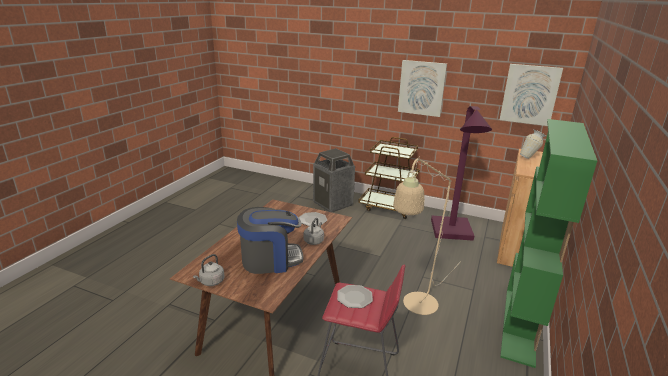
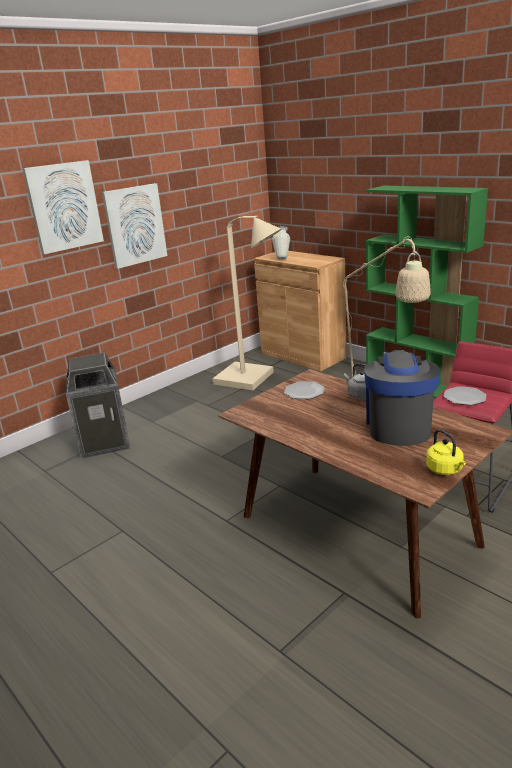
camera: 65 degrees left, 0 degrees up
grey kettle [193,254,224,286] -> yellow kettle [426,429,466,475]
brown cart [358,137,420,219] -> none
purple floor lamp [431,106,492,241] -> beige floor lamp [212,216,282,390]
picture [500,64,563,126] -> picture moved to [22,160,104,254]

